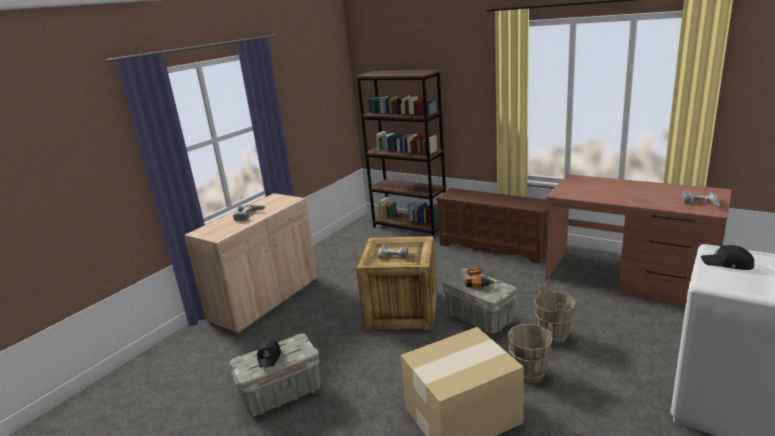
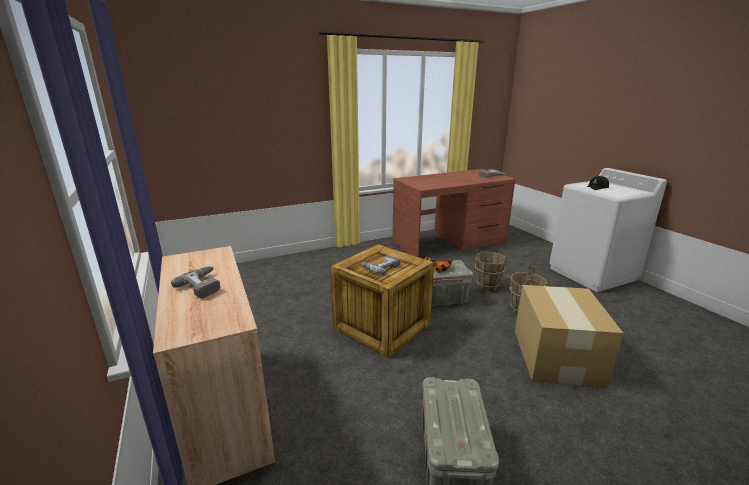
camera: 60 degrees left, 0 degrees up
black cap [257,339,281,368] -> none
brown bookcase [356,70,446,238] -> none
brown shoe rack [435,188,548,264] -> none

